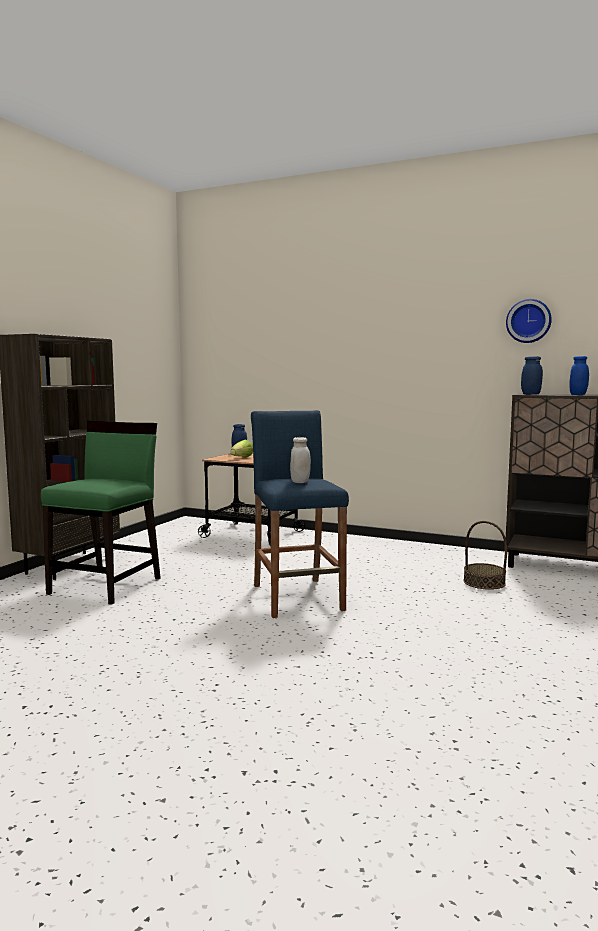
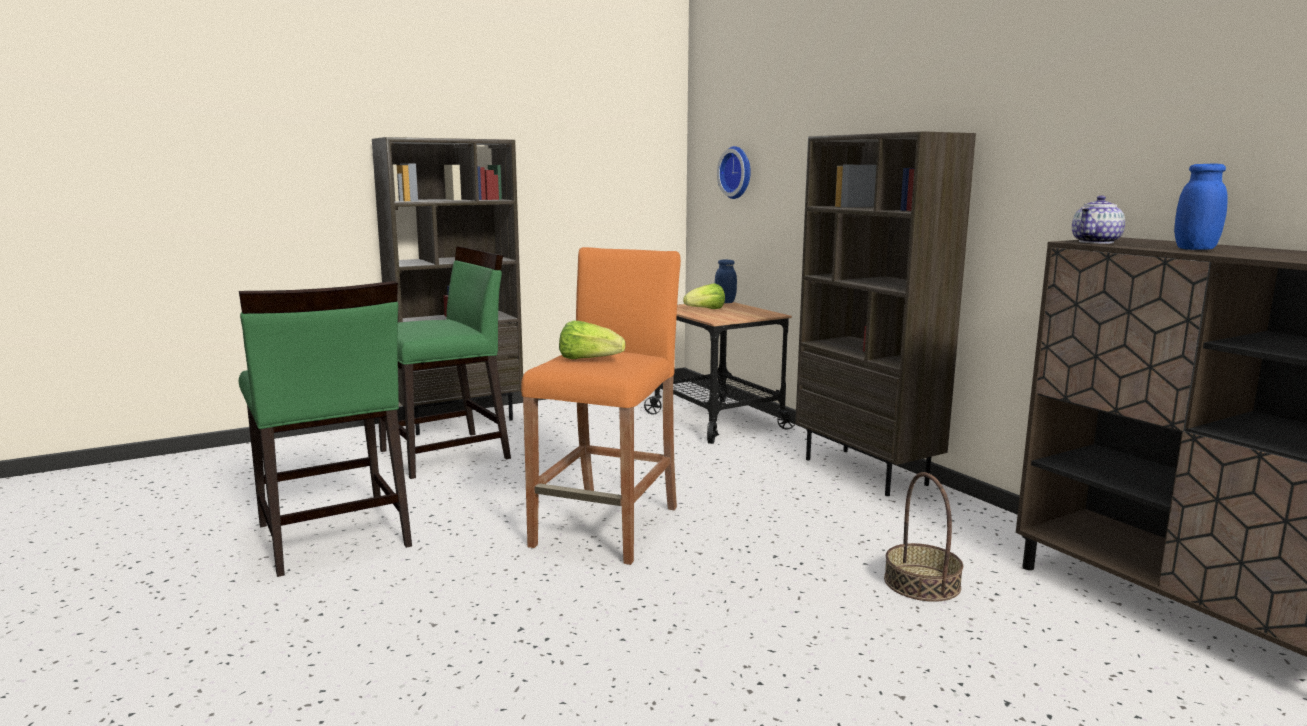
camera: 35 degrees right, 5 degrees up
blue stool [251,410,349,618] -> orange stool [521,247,681,565]
white jar [290,437,311,483] -> lettuce [559,321,625,359]
wall clock [506,299,552,343] -> wall clock moved to [717,146,751,199]
blue jar [521,356,543,394] -> teapot [1072,195,1125,244]
none -> green chair [239,281,412,577]
none -> brown bookcase [795,131,976,496]

